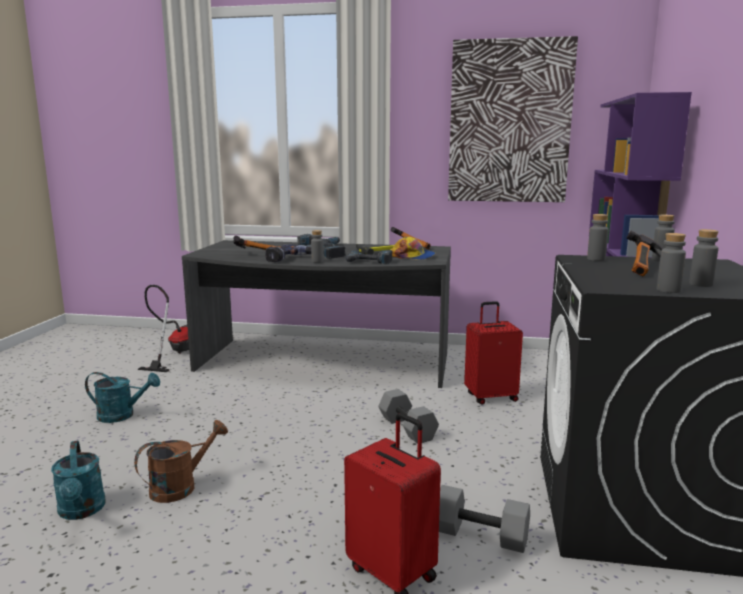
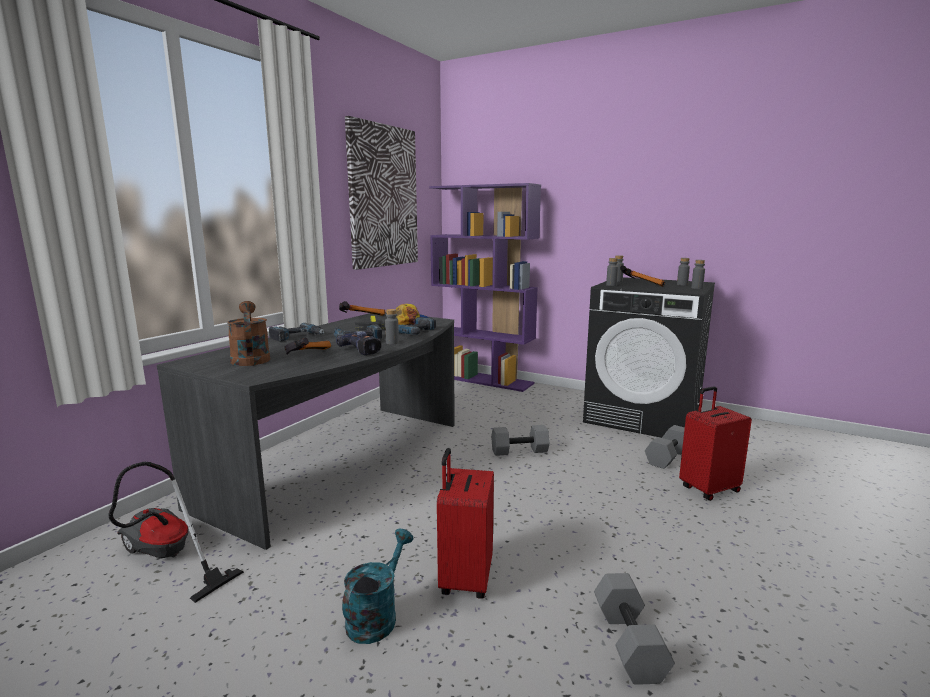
camera: 70 degrees left, 0 degrees up
turquoise watering can [51,441,105,520] -> grey dumbbell [594,573,675,685]
brown watering can [134,420,228,503] -> brown watering can moved to [227,301,270,366]
red suitcase [464,301,523,405] -> red suitcase moved to [437,448,494,599]

